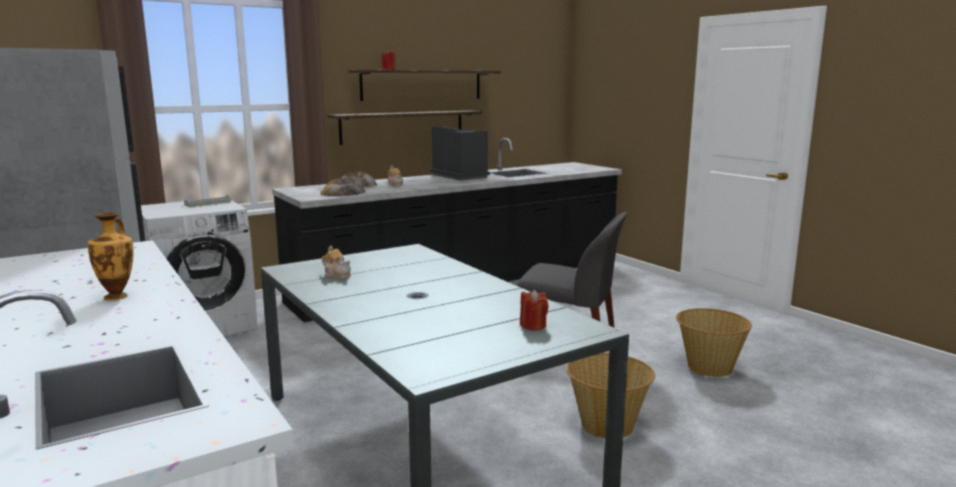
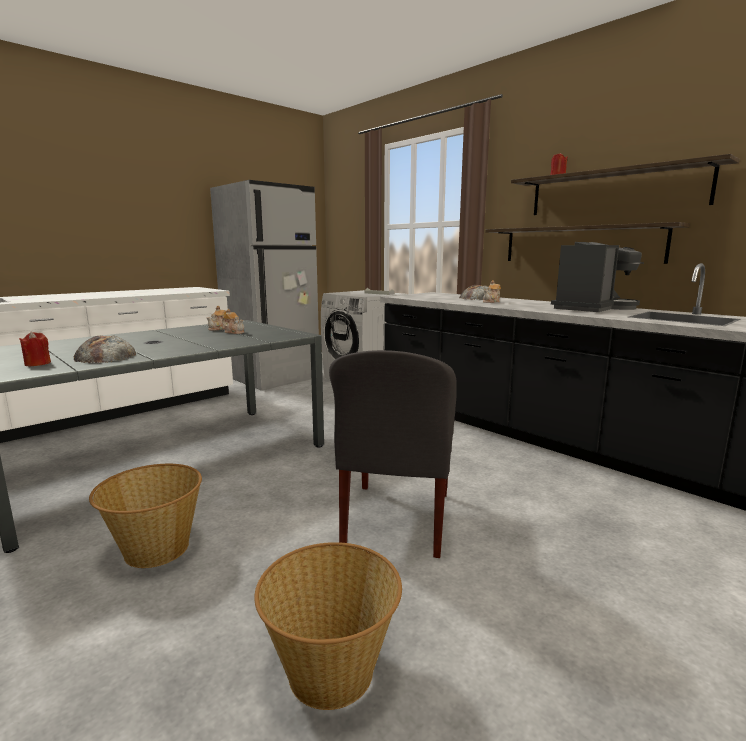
camera: 80 degrees right, 0 degrees up
vase [88,212,134,301] -> none
bread [320,179,366,196] -> bread moved to [74,335,137,363]
none -> teapot [222,309,244,334]

